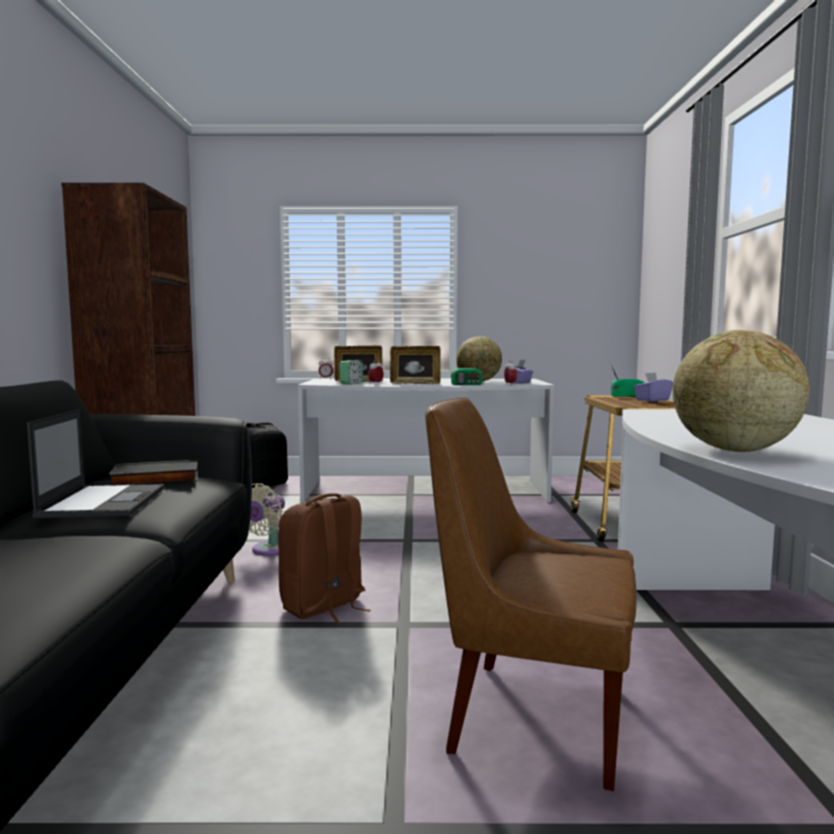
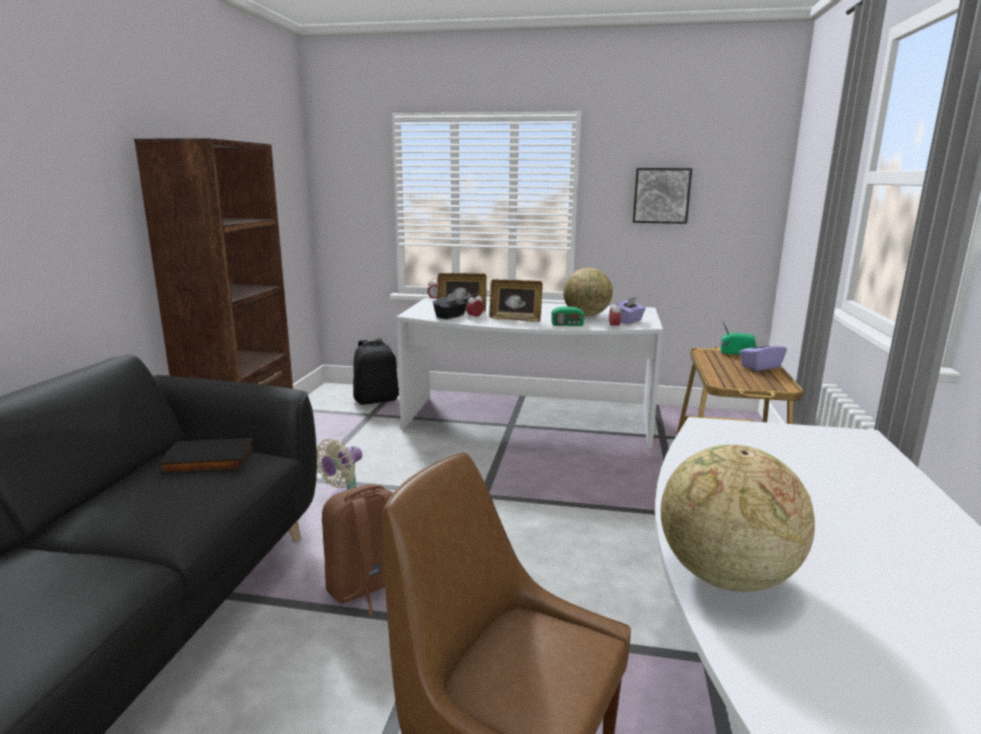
camera: 10 degrees right, 10 degrees up
laptop [27,409,164,518] -> none
alarm clock [339,360,363,385] -> black tissue box [433,292,467,319]
none -> picture [633,168,692,224]

